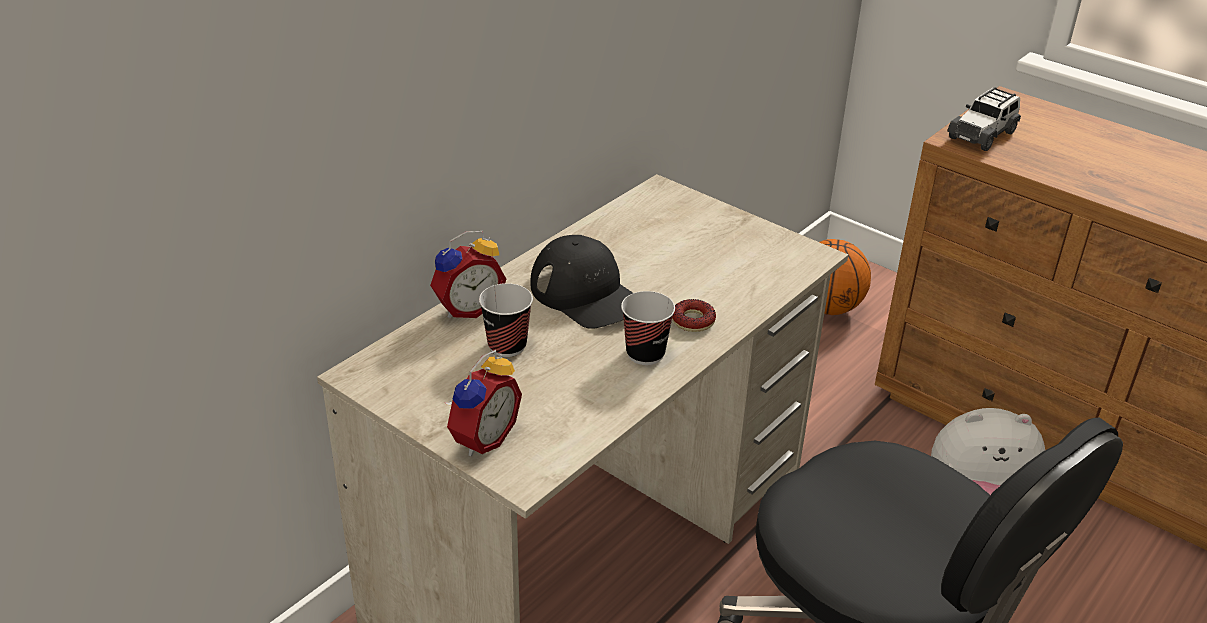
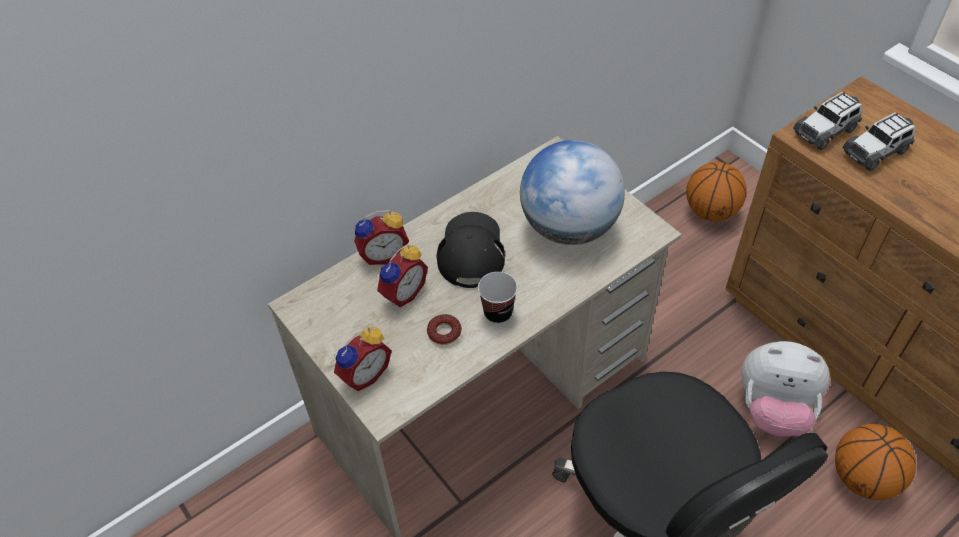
camera: 15 degrees right, 15 degrees up
cup [479,283,533,357] -> alarm clock [376,244,428,307]
black cap [530,235,633,329] -> black cap turned 150 degrees counterclockwise [437,212,505,288]
donut [672,299,716,332] -> donut moved to [427,314,462,345]
none -> globe [520,140,625,245]
none -> basketball [835,424,916,500]
none -> toy car [842,112,916,171]

